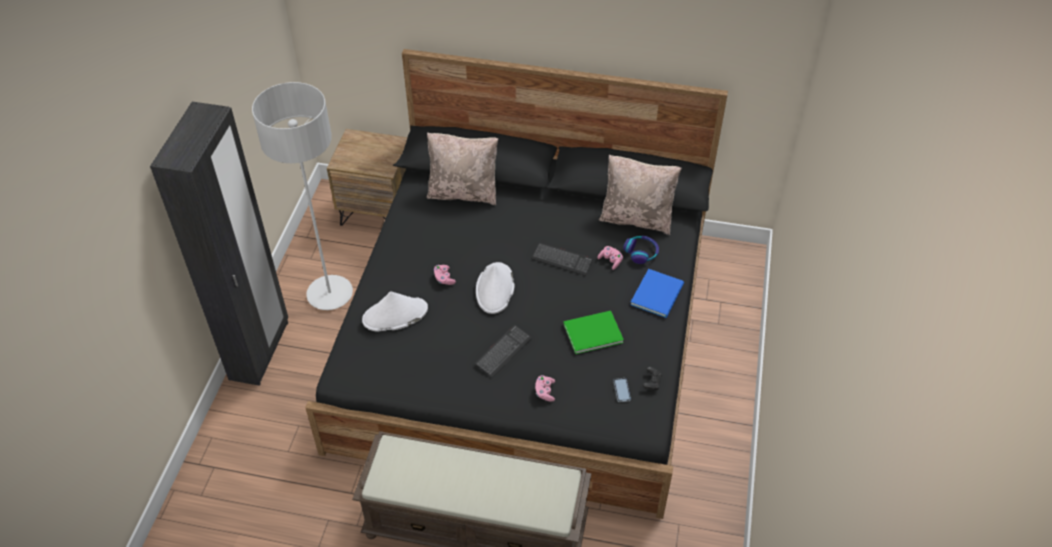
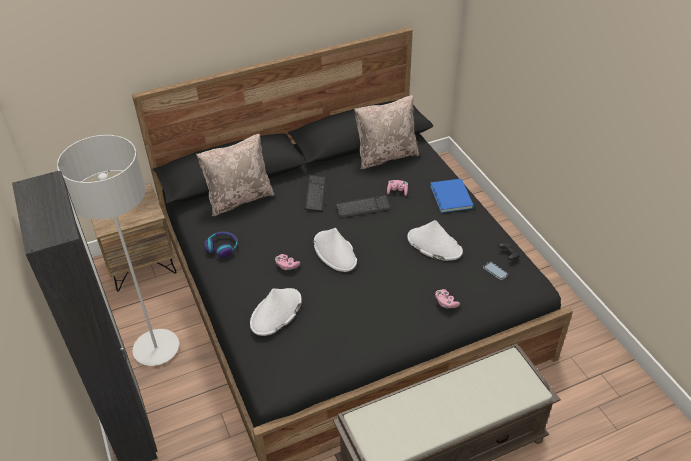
camera: 35 degrees left, 5 degrees down
keyboard [475,325,532,378] -> keyboard moved to [305,175,327,212]
green book [563,311,624,354] -> white hat [407,220,463,261]
headphones [623,236,659,264] -> headphones moved to [204,232,238,258]

